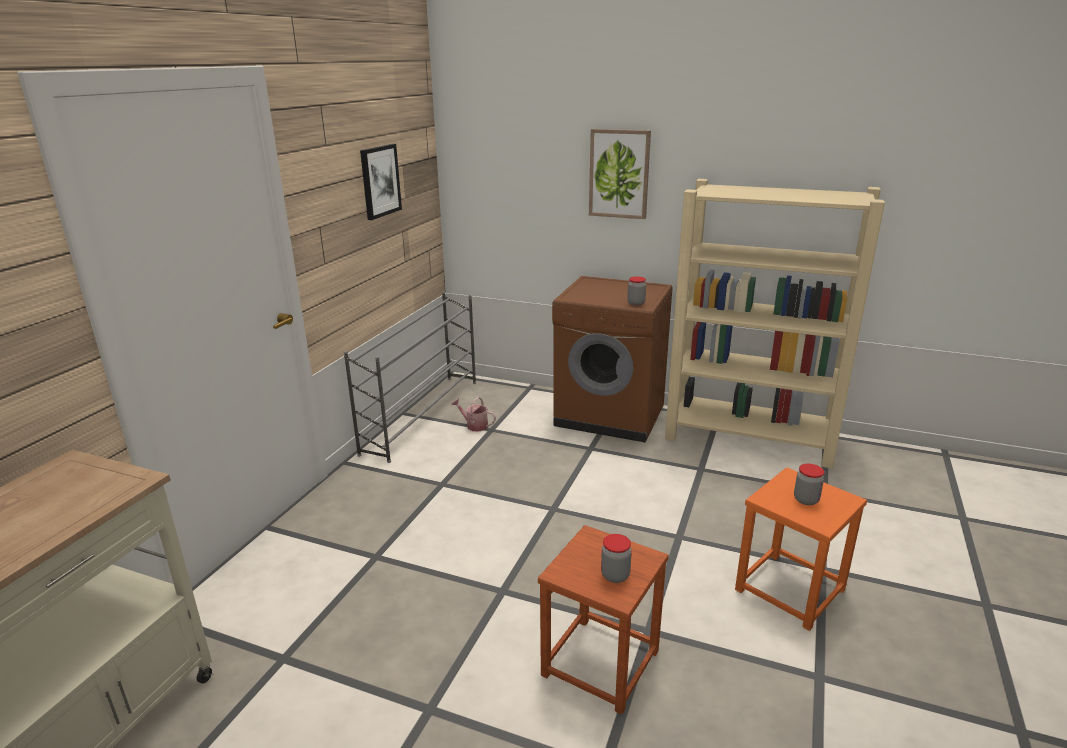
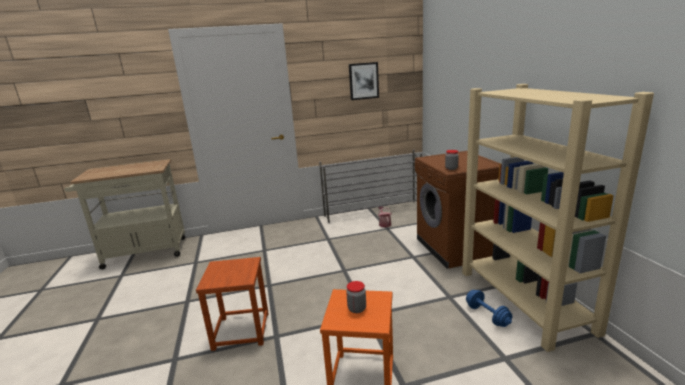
camera: 55 degrees right, 5 degrees down
picture [589,129,651,219] -> none
jar [601,534,632,583] -> none
none -> blue dumbbell [466,290,512,327]

